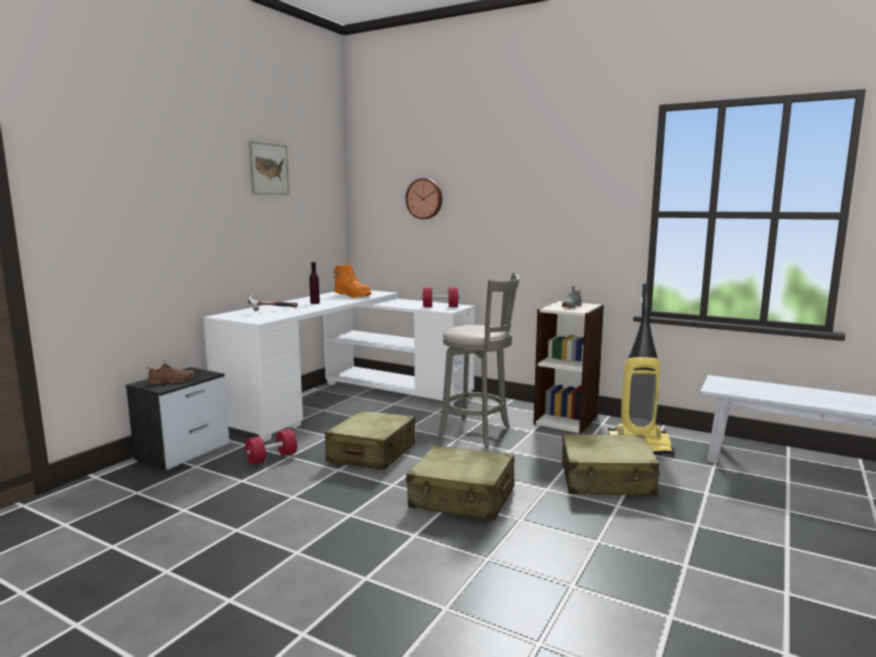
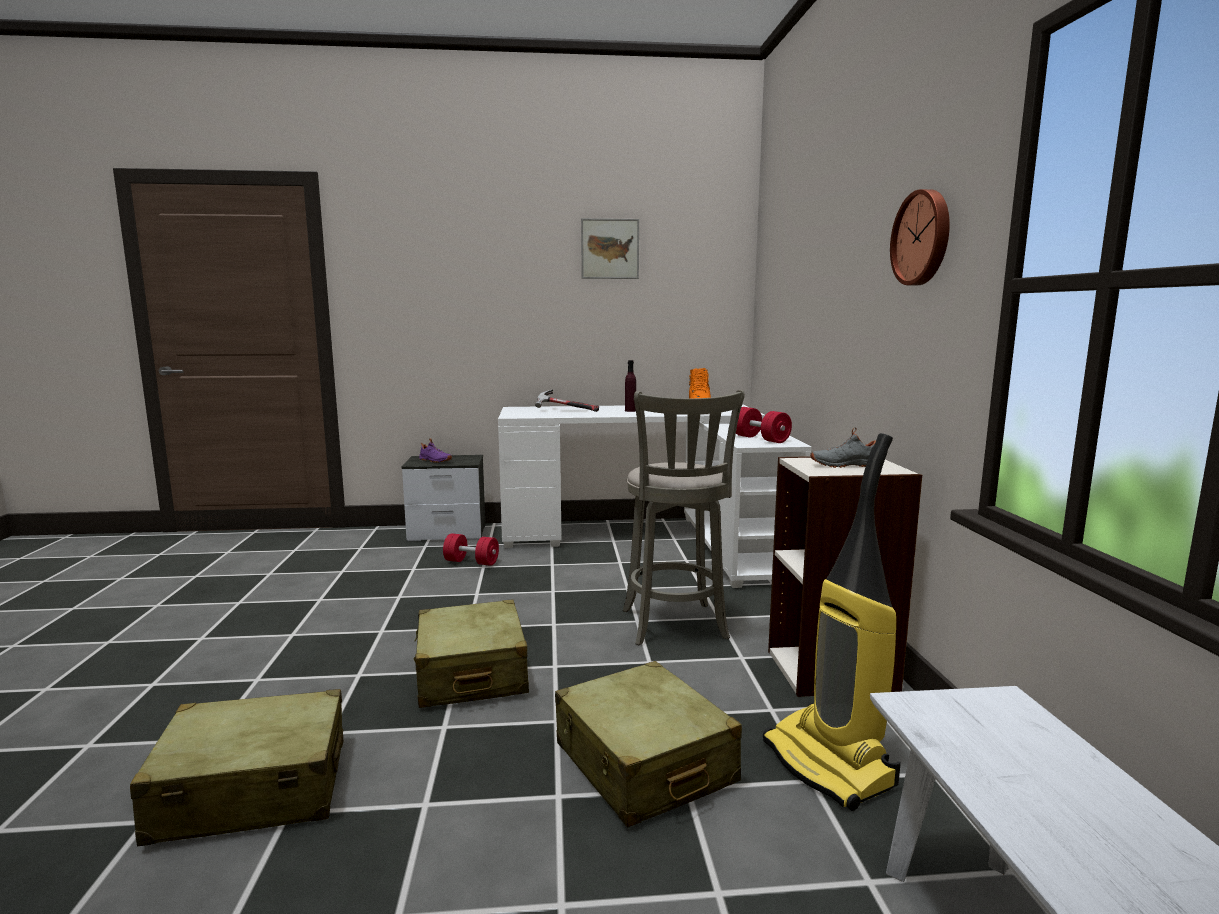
camera: 55 degrees right, 0 degrees up
brown shoe [147,359,194,384] -> purple shoe [419,438,452,463]
beige suitcase [325,410,415,470] -> beige suitcase moved to [130,689,343,847]
wall clock [405,178,442,219] -> wall clock moved to [890,189,950,285]

